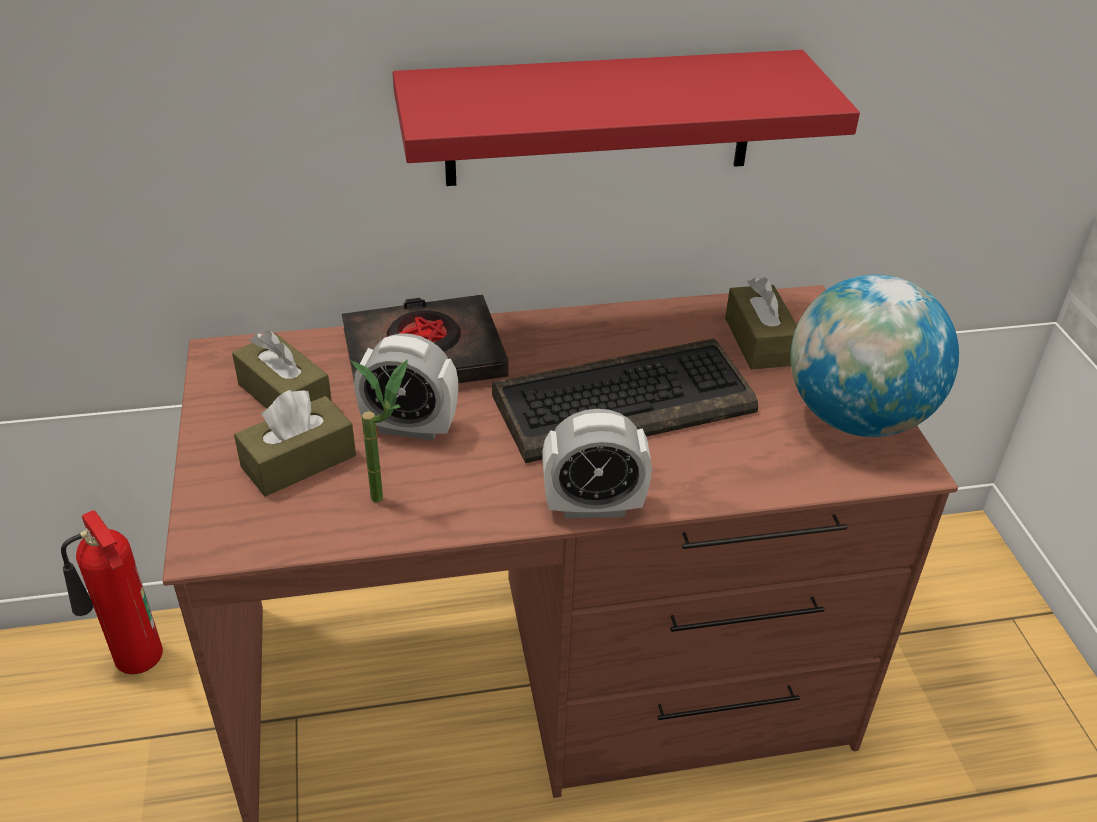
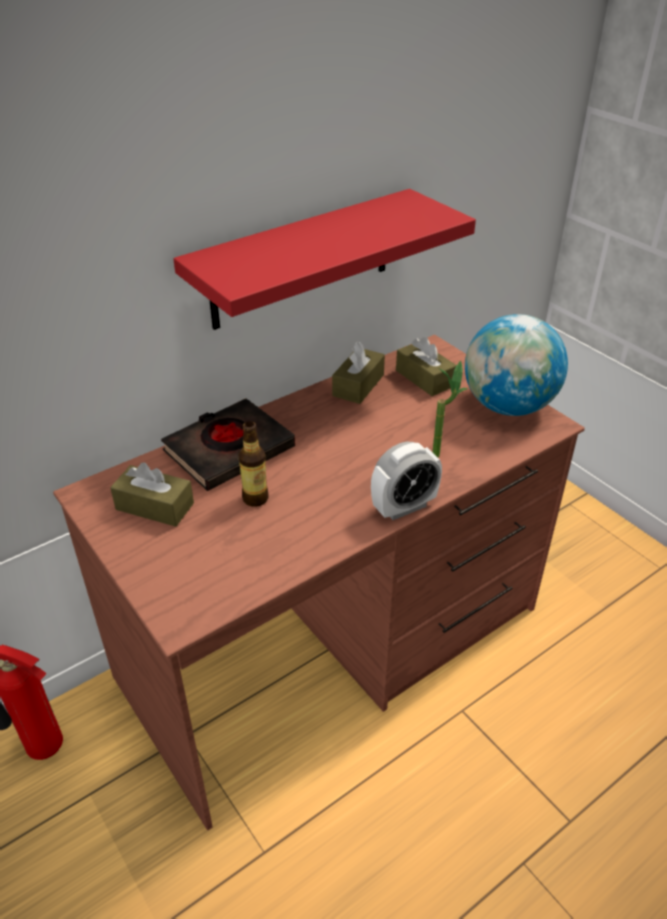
camera: 25 degrees left, 0 degrees up
brown tissue box [234,390,356,497] -> brown tissue box moved to [332,342,385,404]
potted plant [351,359,408,503] -> potted plant moved to [432,360,468,457]
alarm clock [354,333,458,441] -> bottle [238,421,268,507]
keyboard [492,339,758,463] -> none

